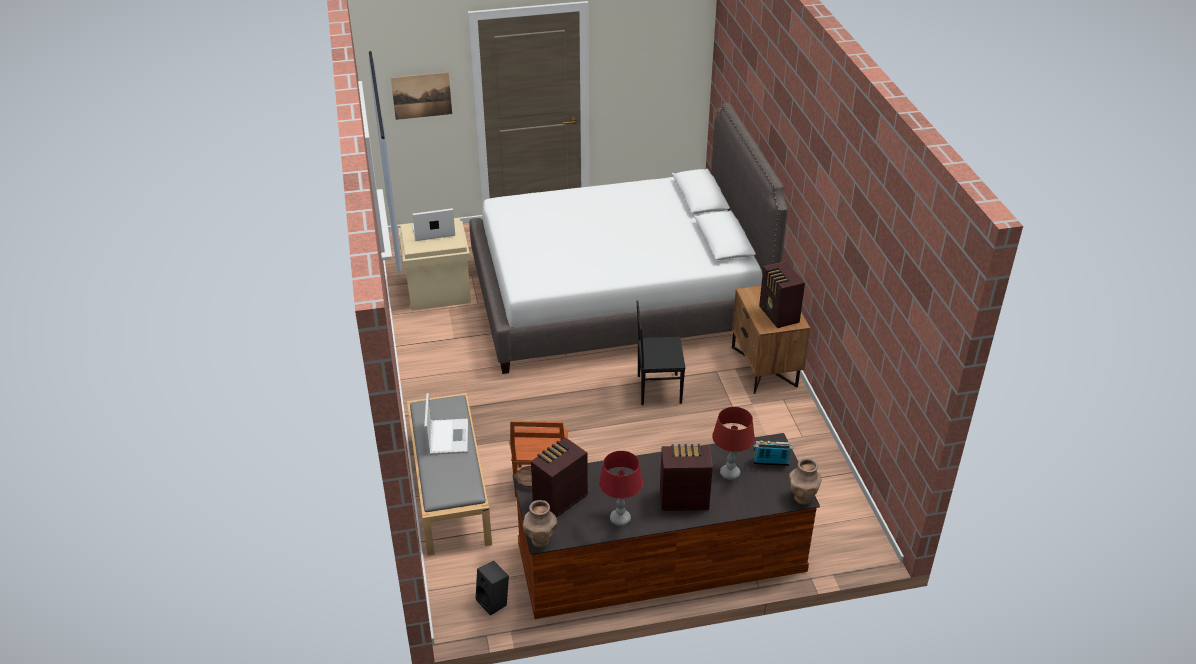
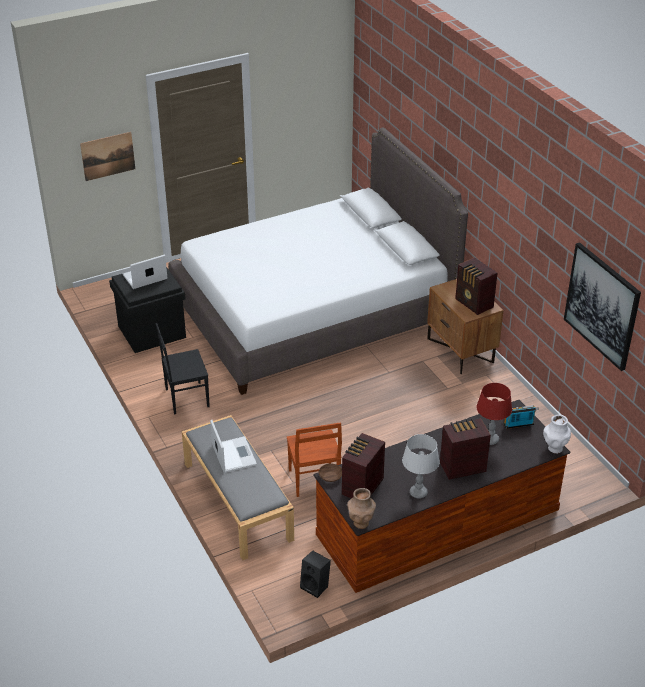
camera: 15 degrees left, 0 degrees up
beige storage box [398,218,471,311] -> black storage box [109,267,186,353]
red table lamp [599,451,643,526] -> grey table lamp [402,434,440,499]
black chair [636,300,685,405] -> black chair moved to [156,323,210,415]
brown vase [789,458,822,505] -> white vase [543,415,571,454]
none -> picture [564,242,641,371]

